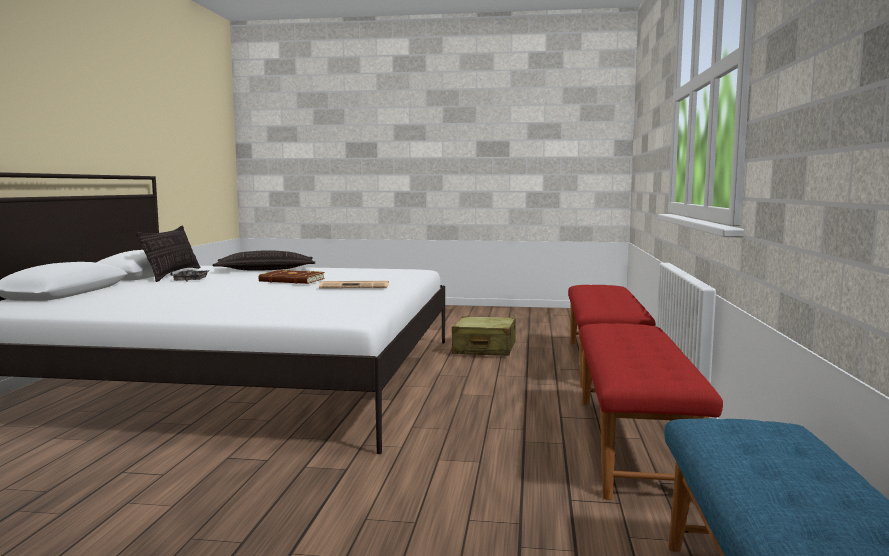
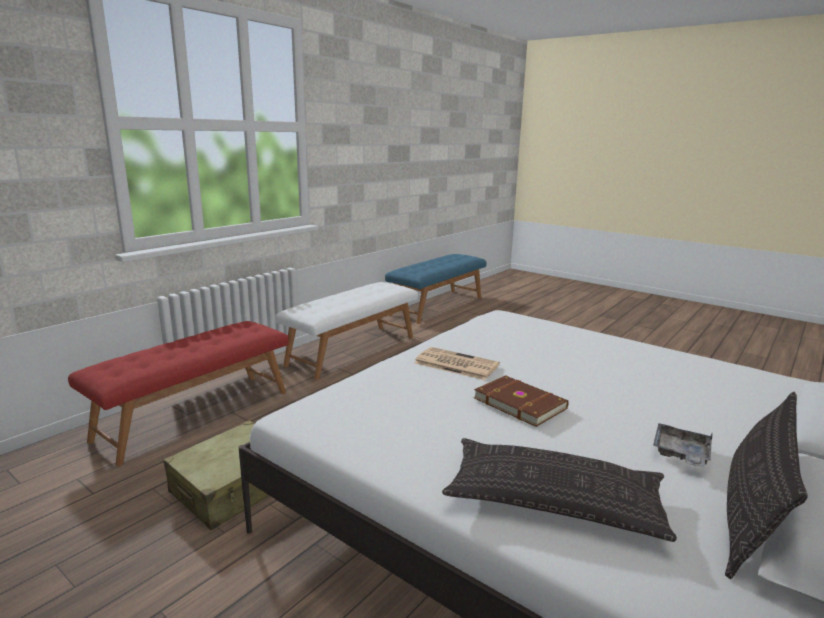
camera: 150 degrees left, 10 degrees up
red bench [579,323,723,500] -> white bench [276,282,418,380]

